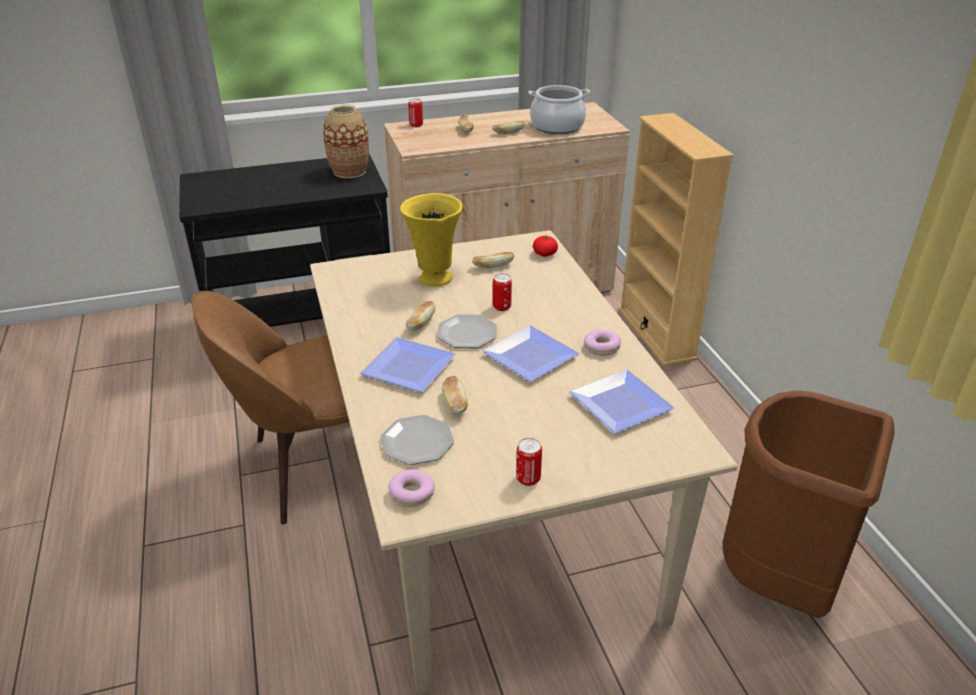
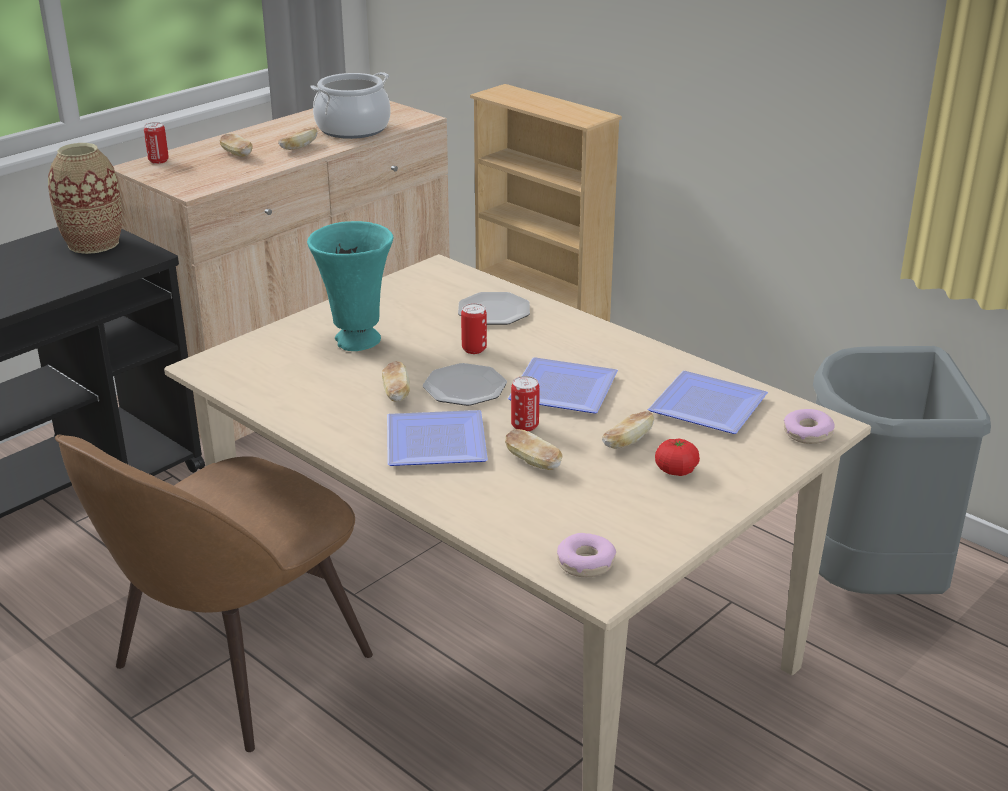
camera: 30 degrees left, 5 degrees down
plate [380,415,454,465] -> plate moved to [458,292,530,325]
yellow vase [400,193,463,287] -> turquoise vase [307,221,393,351]
bread [472,252,514,268] -> bread moved to [602,411,654,449]
can [516,438,542,486] -> can moved to [511,376,540,432]
tomato [533,236,558,257] -> tomato moved to [655,439,700,476]
donut [584,330,621,356] -> donut moved to [784,409,835,444]
brown trash can [723,390,895,618] -> grey trash can [813,346,991,594]

